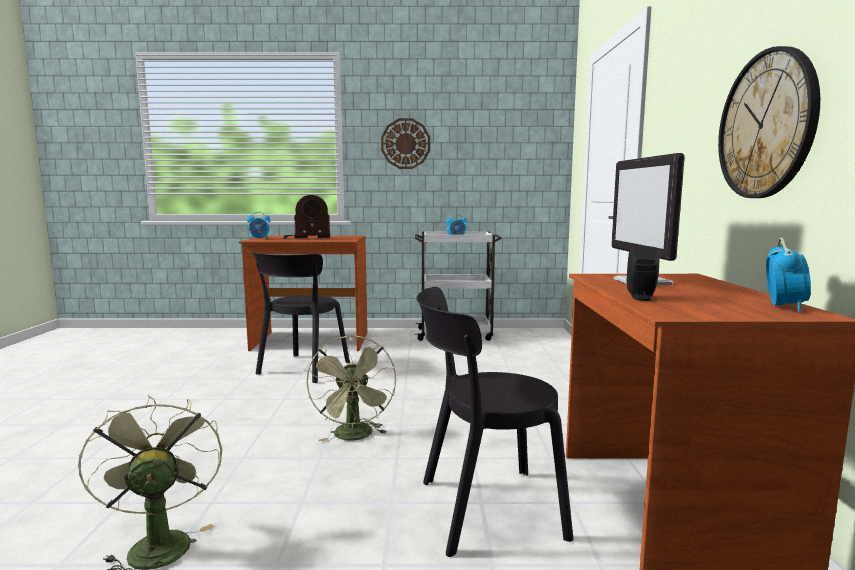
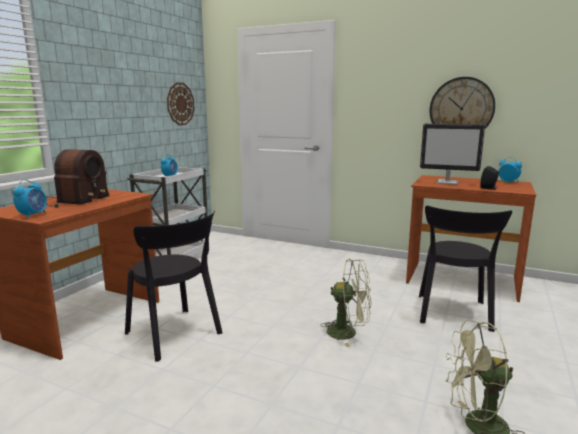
camera: 65 degrees left, 5 degrees up
wall clock [381,118,430,169] -> wall clock moved to [167,82,195,125]

